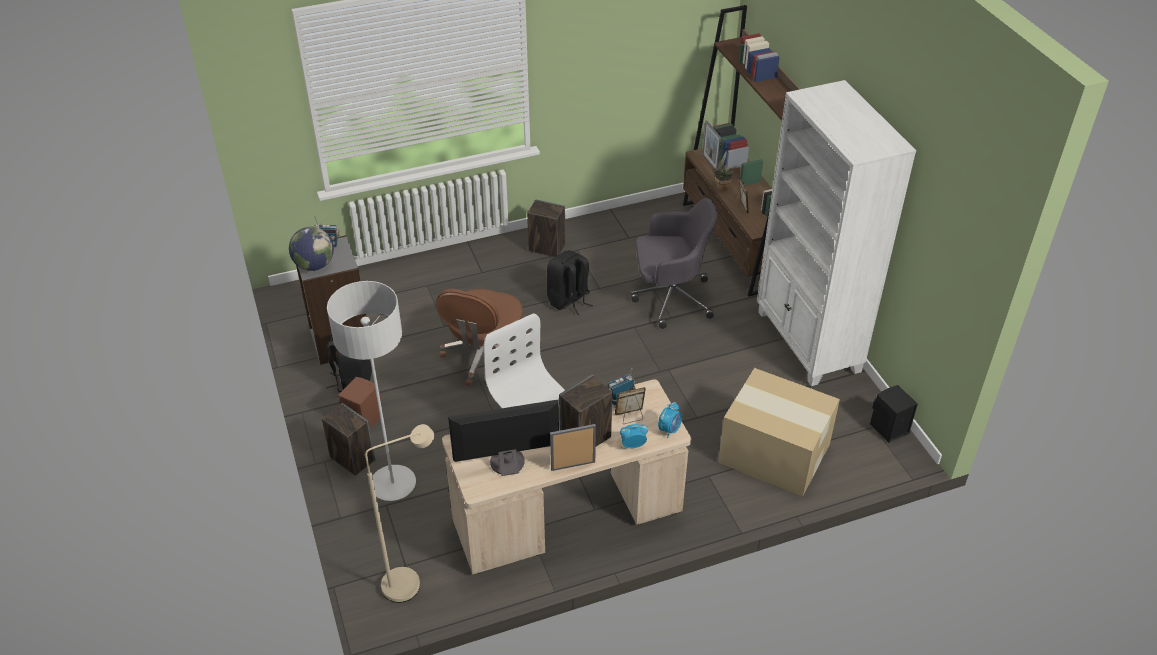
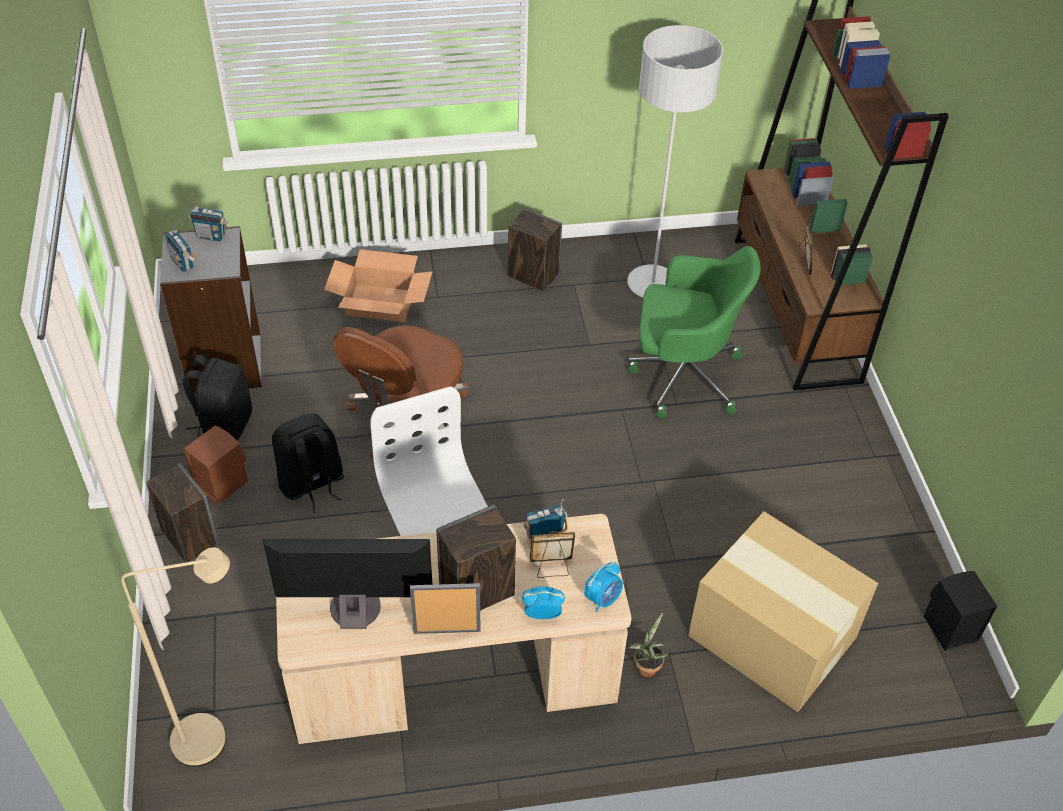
camera: 10 degrees right, 5 degrees up
globe [289,227,334,271] -> radio [165,217,197,272]
grey floor lamp [327,281,416,501] -> grey floor lamp moved to [627,25,723,297]
black backpack [547,250,593,315] -> black backpack moved to [272,414,344,513]
grey office chair [631,198,718,329] -> green office chair [628,246,761,419]
picture frame [702,120,721,168] -> none
potted plant [711,150,734,191] -> potted plant moved to [629,613,668,677]
white bookcase [757,80,916,386] -> none
none -> cardboard box [324,249,433,322]

